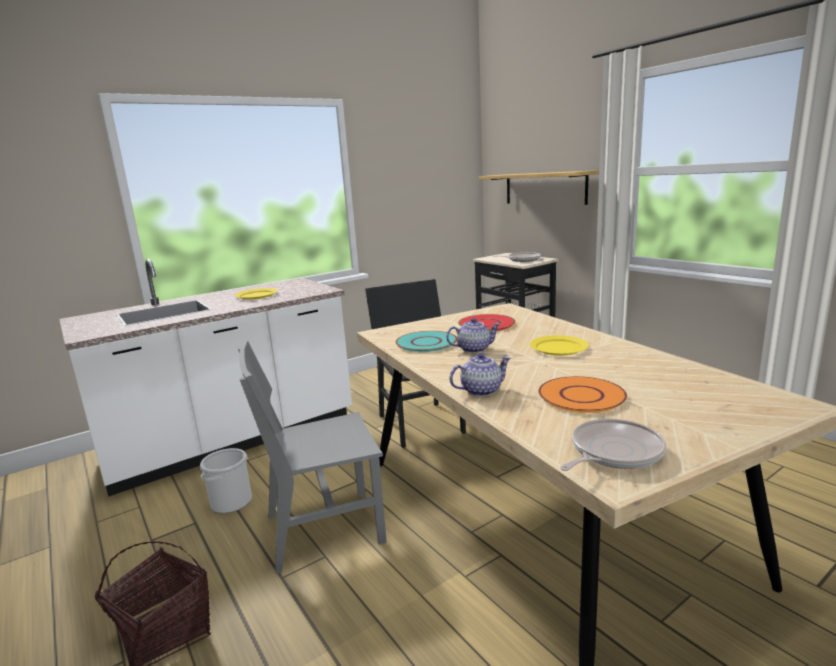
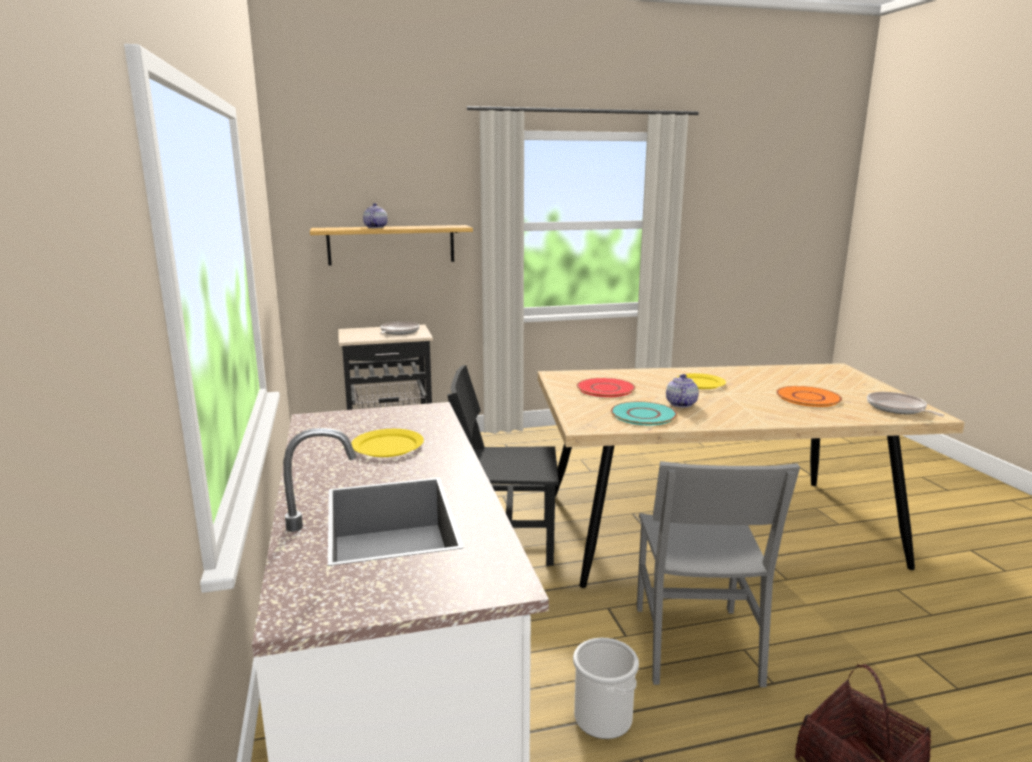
camera: 70 degrees left, 0 degrees up
teapot [449,353,511,397] -> teapot moved to [363,203,388,228]

